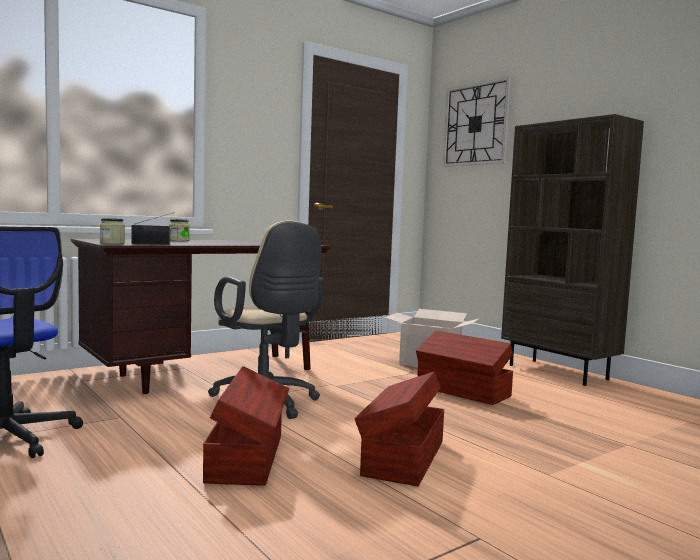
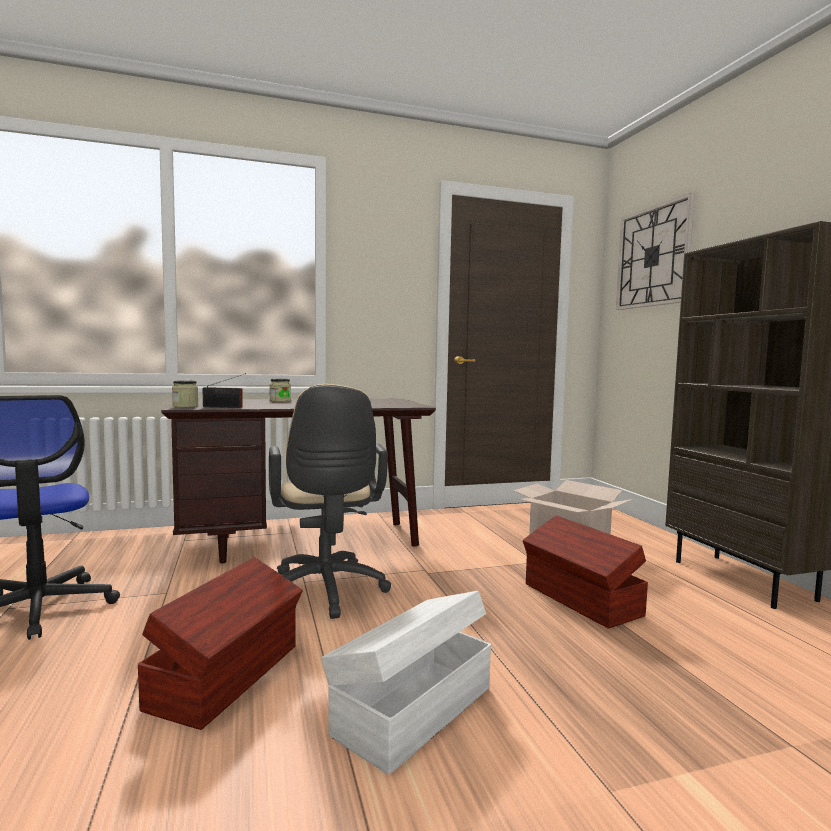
camera: 20 degrees right, 0 degrees up
brown storage box [355,372,444,486] -> white storage box [321,591,491,775]

